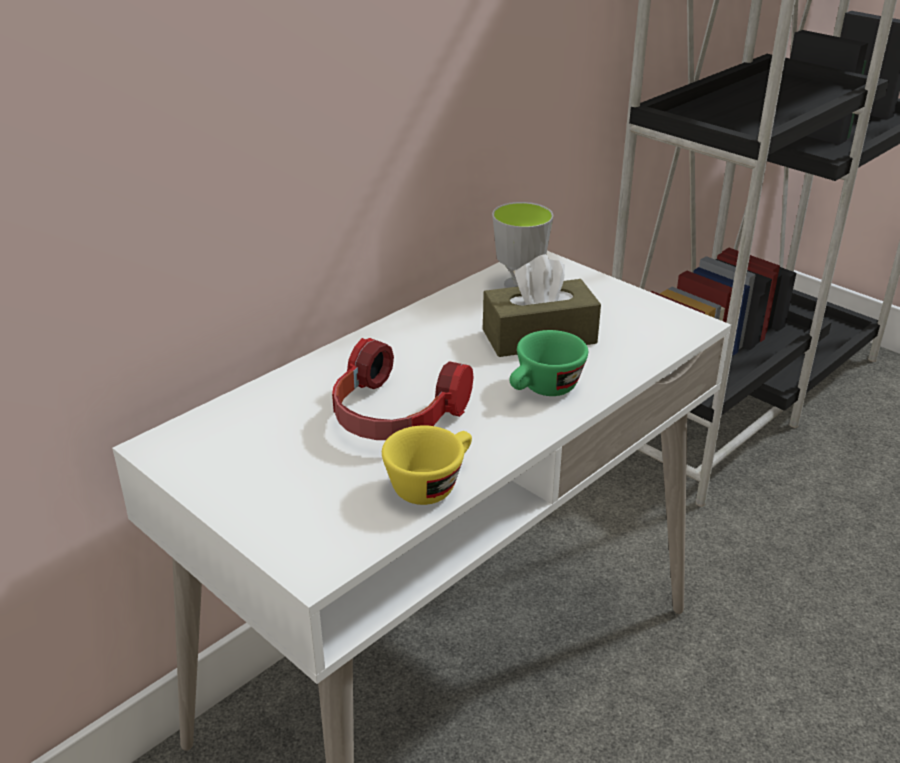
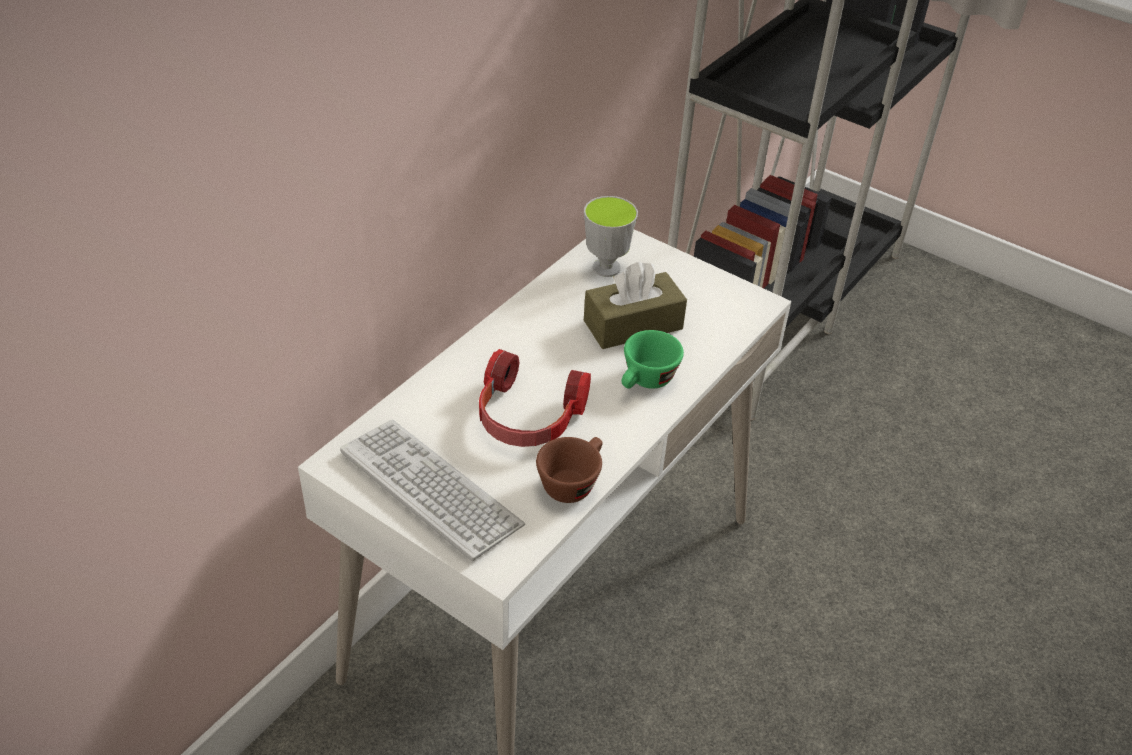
camera: 10 degrees left, 10 degrees up
yellow cup [382,425,472,505] -> brown cup [536,437,603,503]
none -> keyboard [340,420,525,561]

